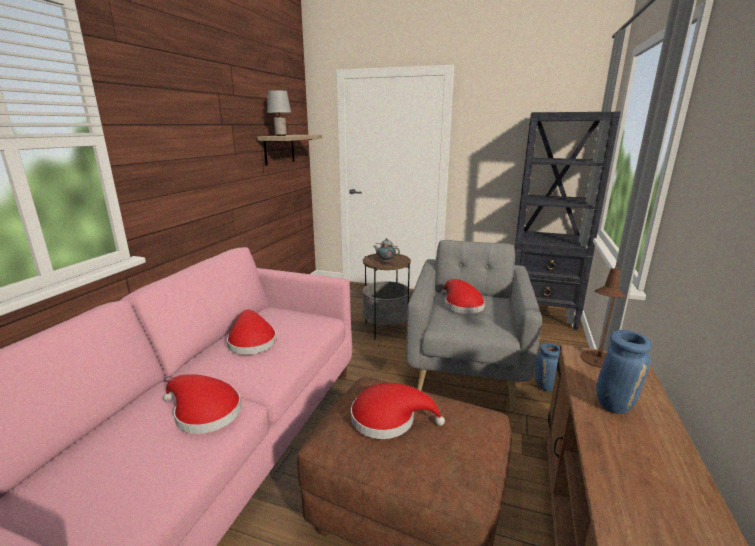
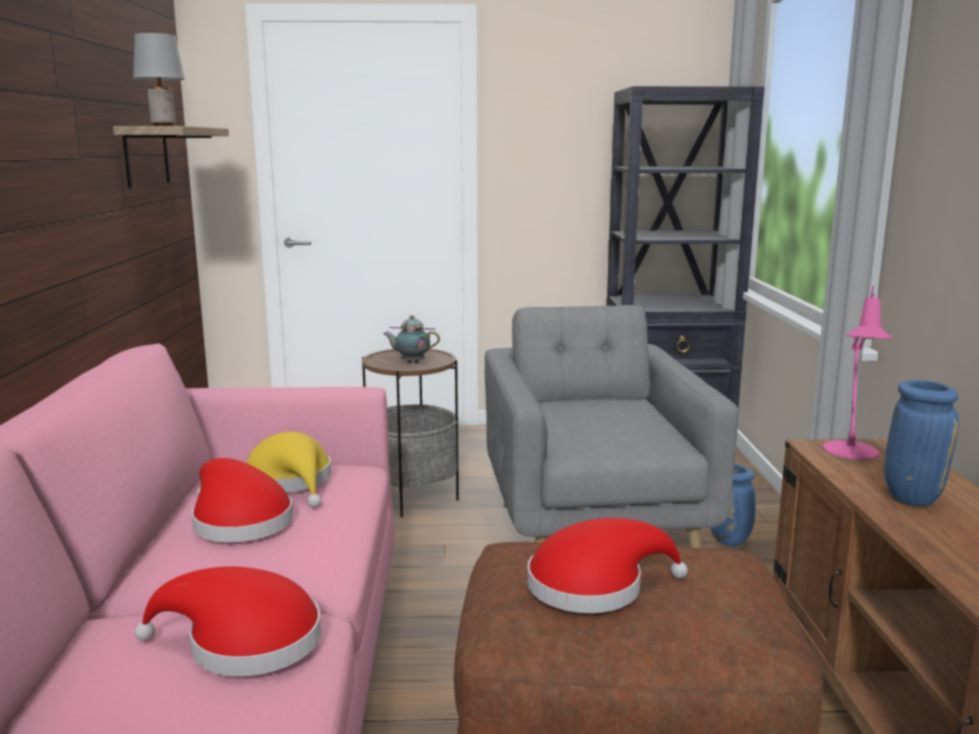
camera: 20 degrees left, 5 degrees down
red hat [441,279,485,314] -> none
brown table lamp [581,261,626,368] -> pink table lamp [823,286,892,460]
none -> yellow hat [245,432,331,508]

